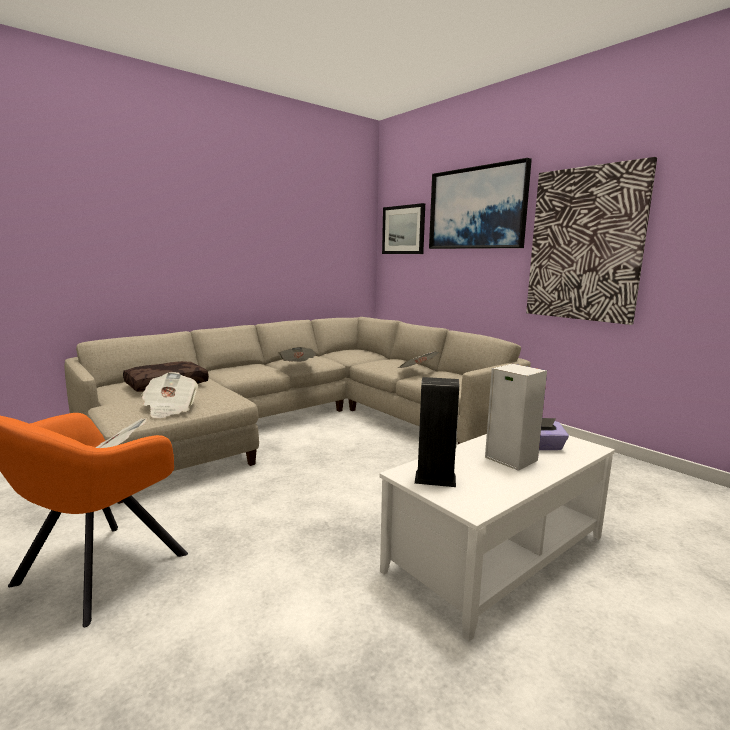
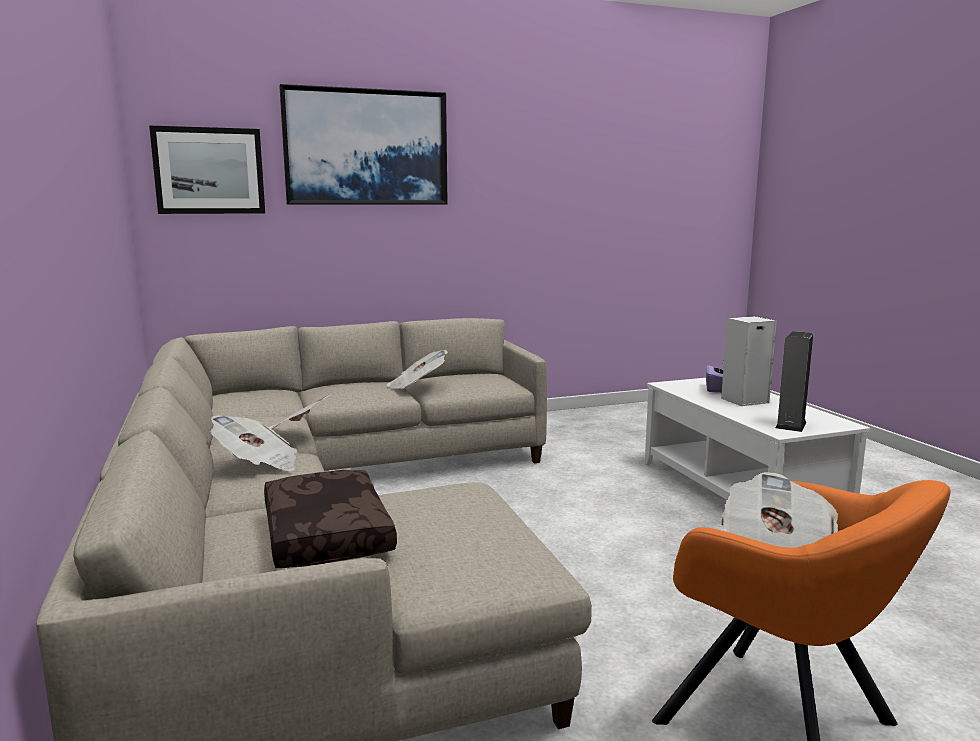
camera: 70 degrees left, 0 degrees up
newspaper [141,372,198,418] -> newspaper moved to [211,415,298,471]
picture [526,157,657,325] -> none

